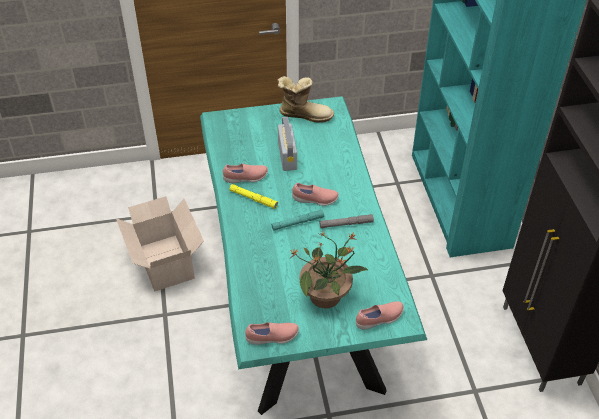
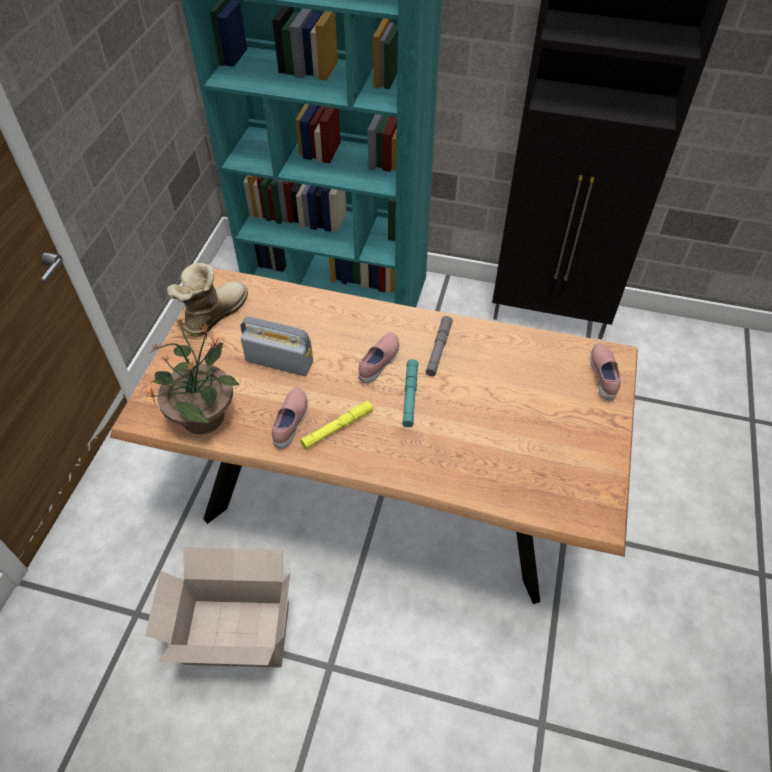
camera: 65 degrees left, 5 degrees up
turquoise dining table [200,96,427,415] -> brown dining table [110,268,638,604]
pink shoe [245,322,299,345] -> none
potted plant [289,232,369,308] -> potted plant moved to [146,317,239,434]

